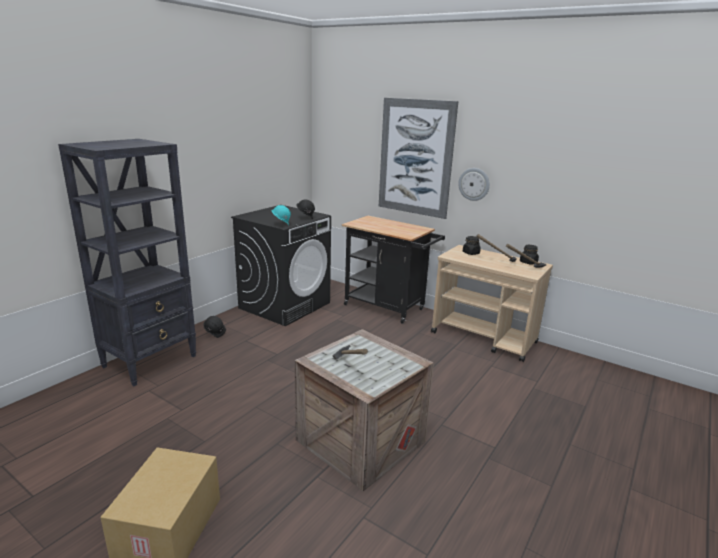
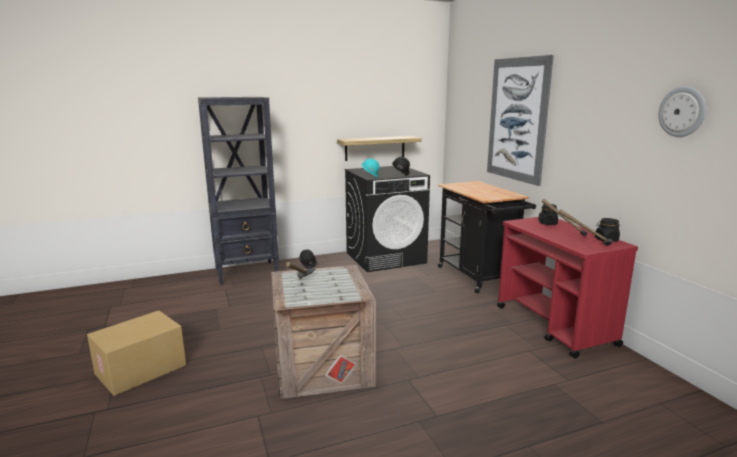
camera: 35 degrees right, 5 degrees down
beige cart [431,245,553,362] -> red cart [497,217,638,359]
wall clock [458,168,490,201] -> wall clock moved to [658,87,706,137]
none -> shelf [337,136,422,161]

